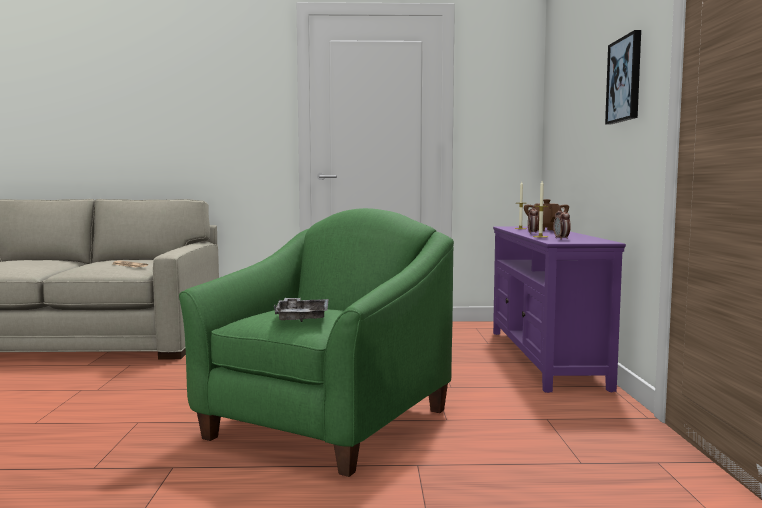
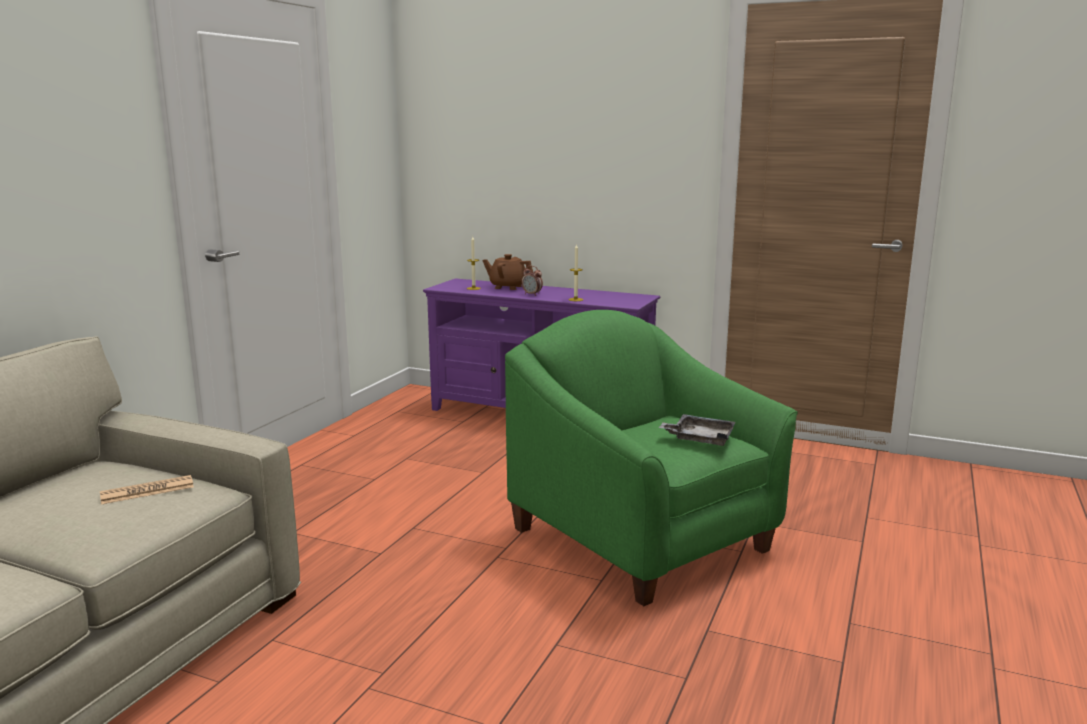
camera: 65 degrees left, 10 degrees up
alarm clock [553,207,571,240] -> none
picture [605,30,641,124] -> none

